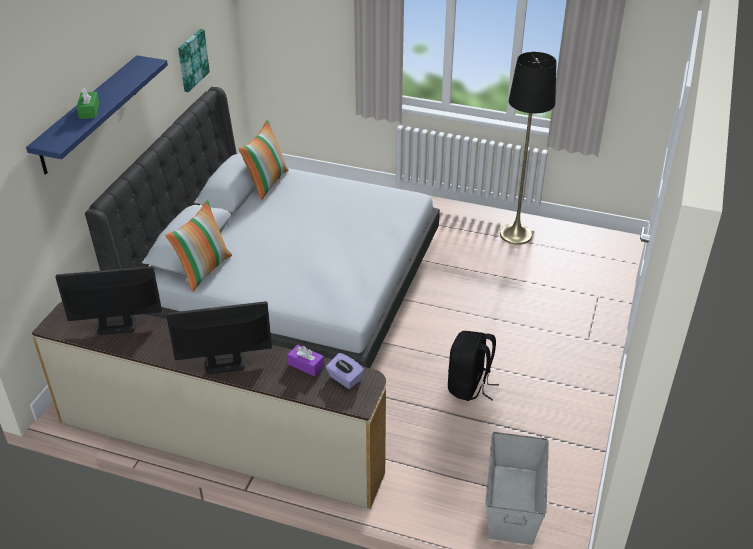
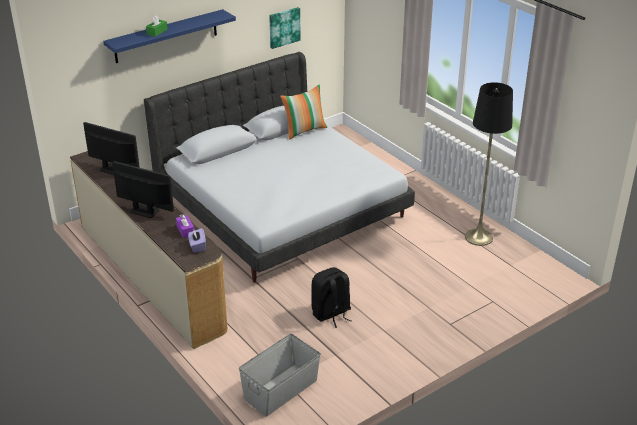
camera: 35 degrees right, 5 degrees down
pillow [165,200,232,292] -> none

